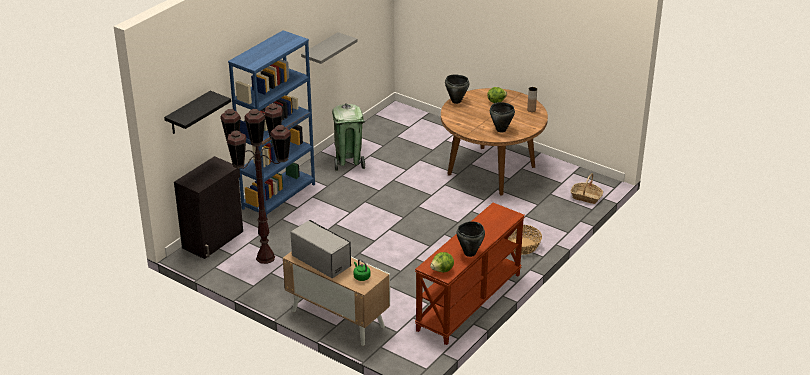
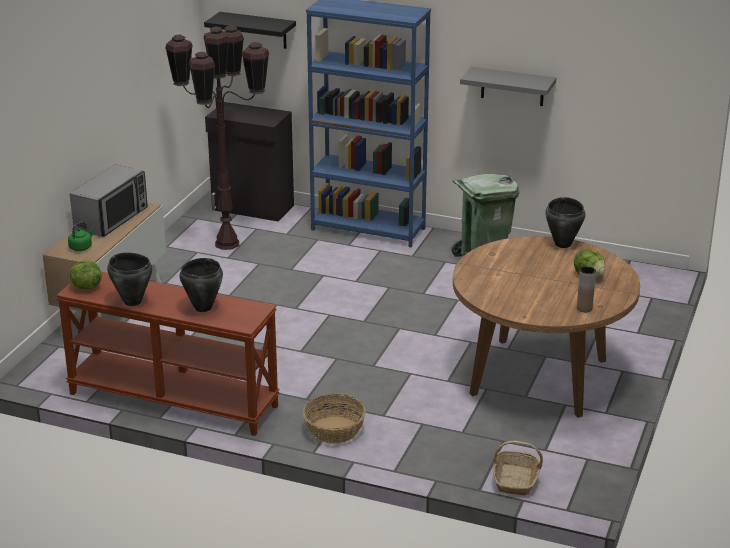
camera: 75 degrees right, 5 degrees down
black cooking pot [490,102,515,133] -> black cooking pot moved to [179,258,223,312]

